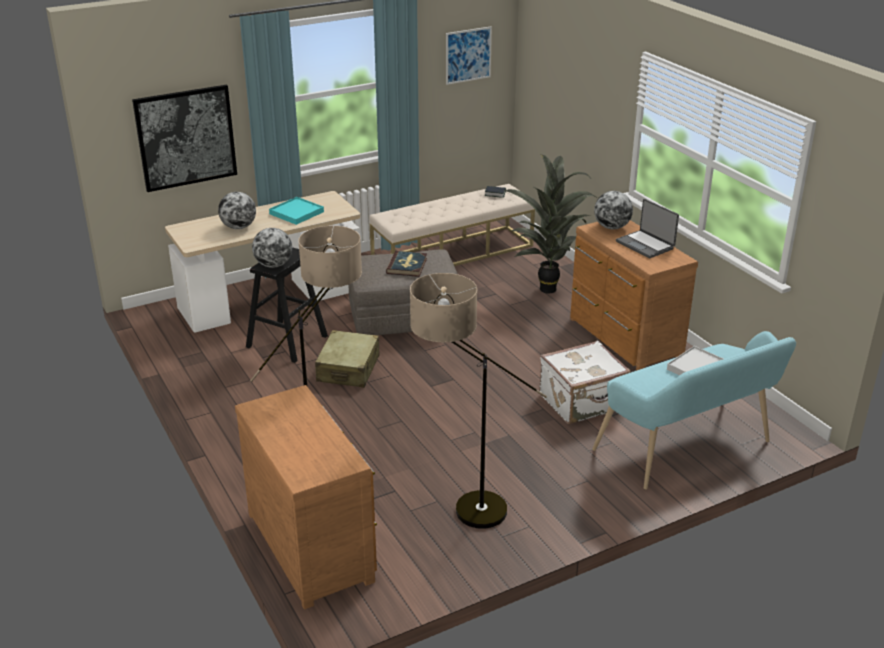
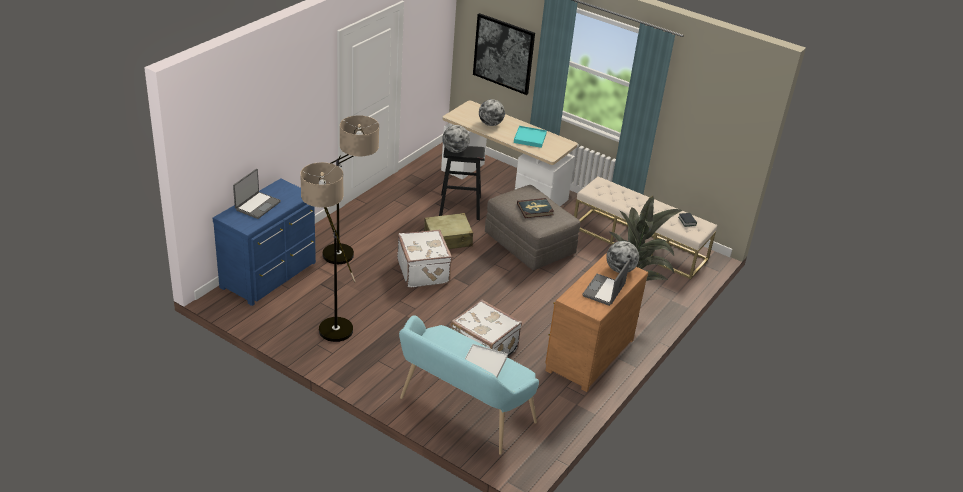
camera: 60 degrees right, 5 degrees up
brown dresser [235,385,377,609] -> blue dresser [213,178,316,306]
picture [446,26,492,85] -> none
none -> laptop [233,169,281,219]
none -> white suitcase [397,230,452,288]

